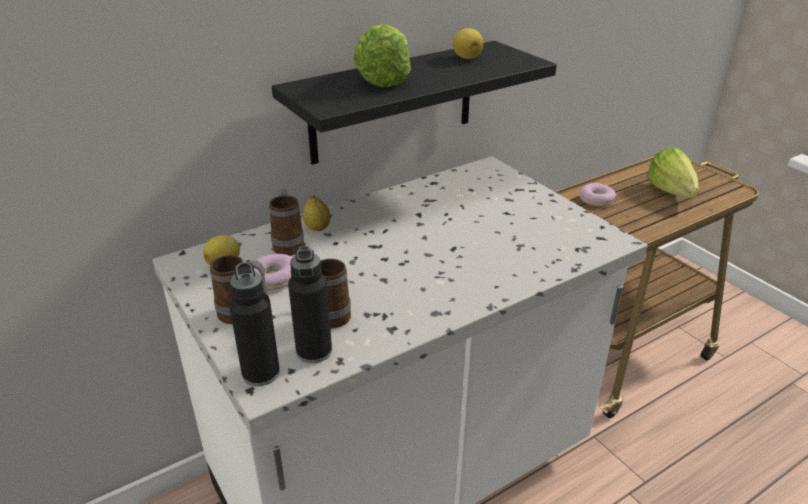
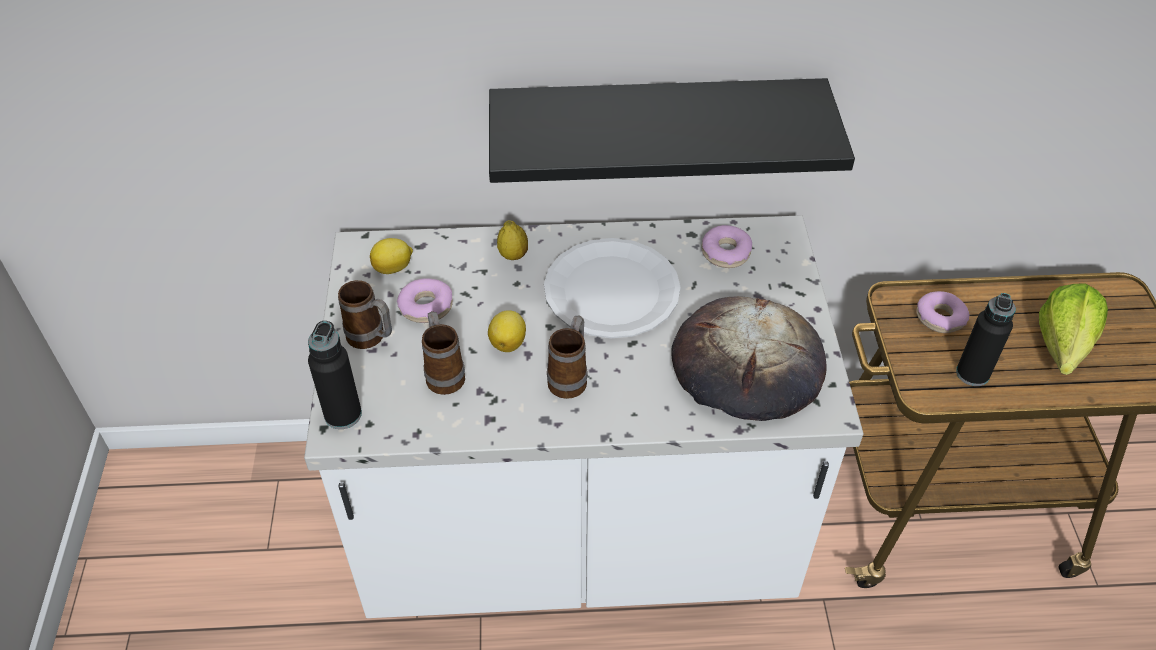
camera: 30 degrees right, 15 degrees up
mug [269,188,305,256] -> mug moved to [547,316,588,399]
black bottle [288,246,332,363] -> black bottle moved to [956,293,1016,386]
lettuce [353,24,411,87] -> none
lemon [453,28,484,59] -> lemon moved to [488,310,526,352]
none -> white plate [544,238,681,338]
none -> bread [671,296,826,421]
none -> donut [702,225,752,268]

